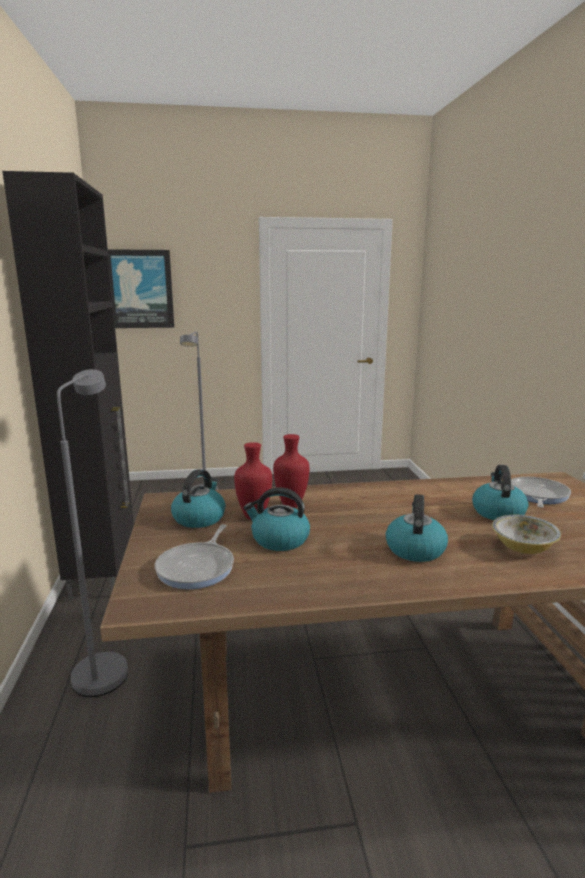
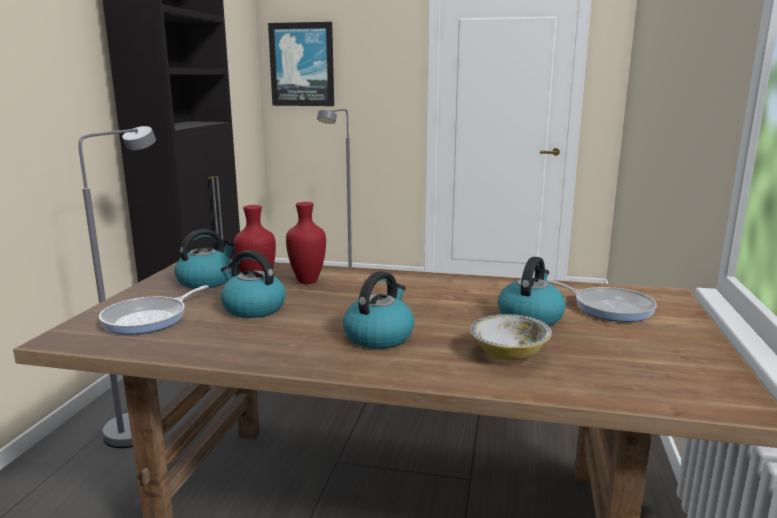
camera: 20 degrees right, 0 degrees up
frying pan [511,477,571,508] -> frying pan turned 90 degrees clockwise [546,279,657,322]

